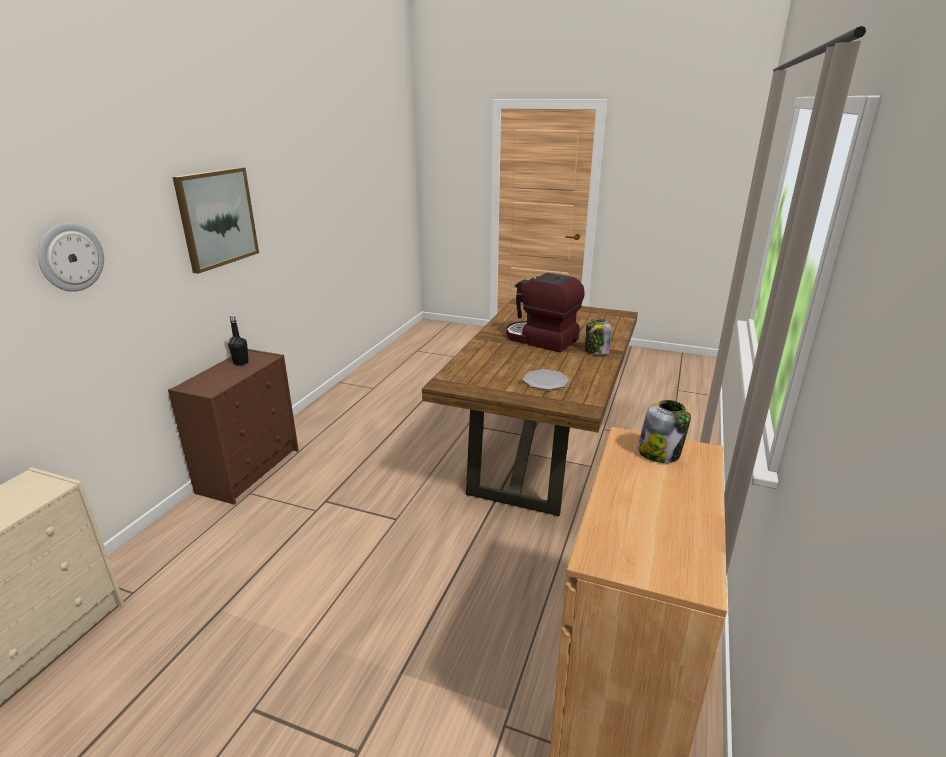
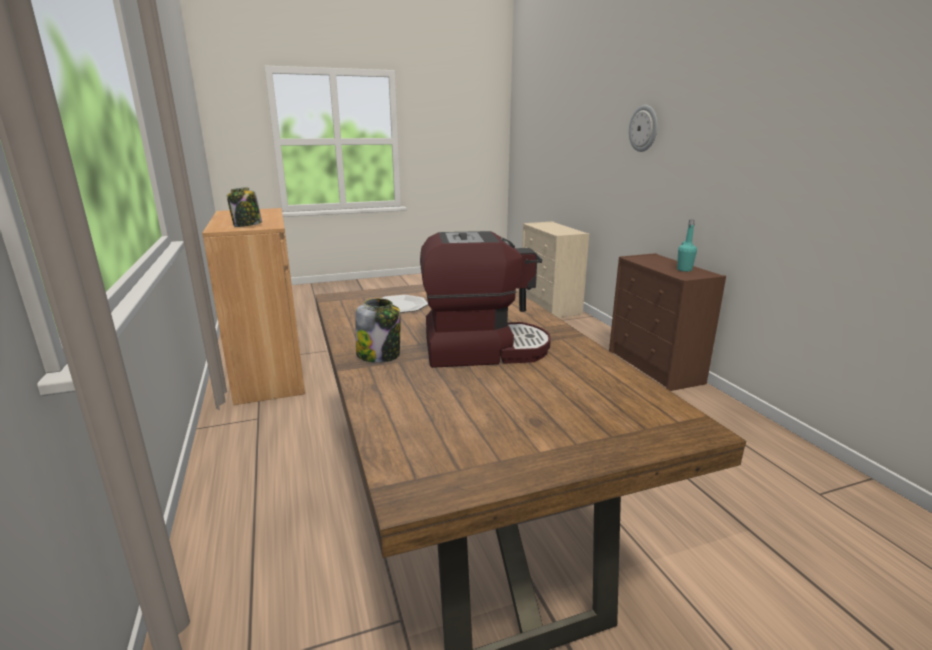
camera: 140 degrees right, 5 degrees down
picture [173,167,259,274] -> none
black bottle [228,315,249,366] -> turquoise bottle [677,220,697,272]

